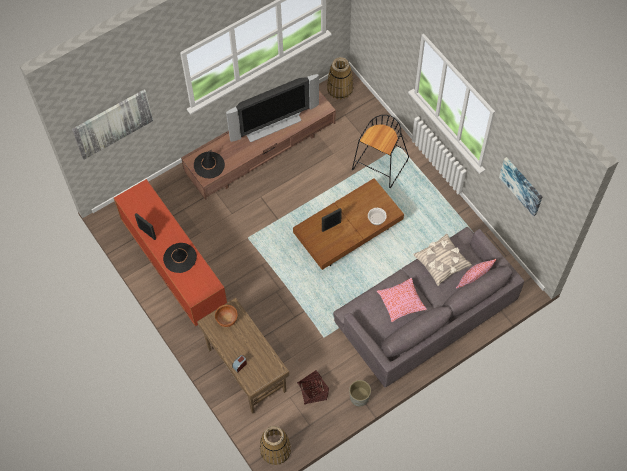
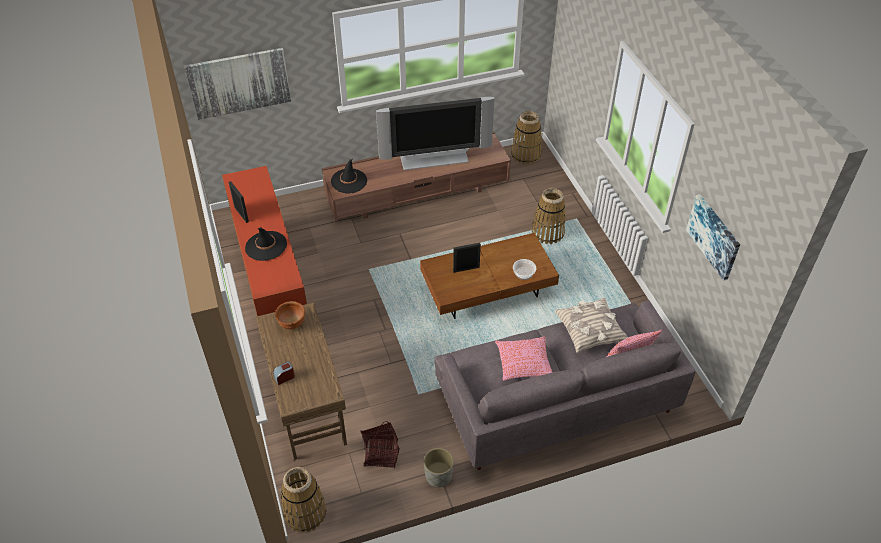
camera: 15 degrees right, 15 degrees down
black stool [352,115,409,188] -> basket [532,188,566,244]

